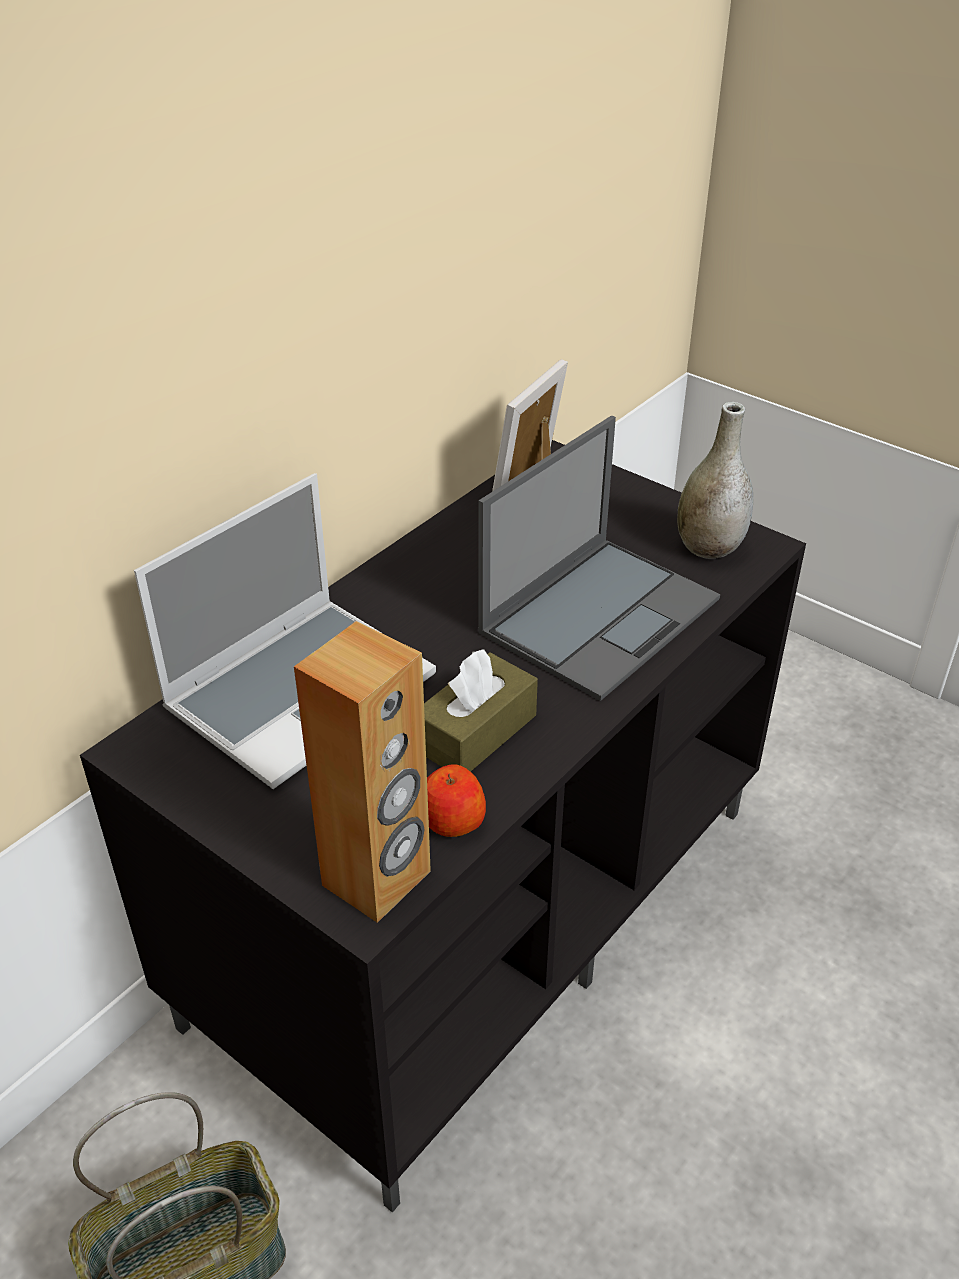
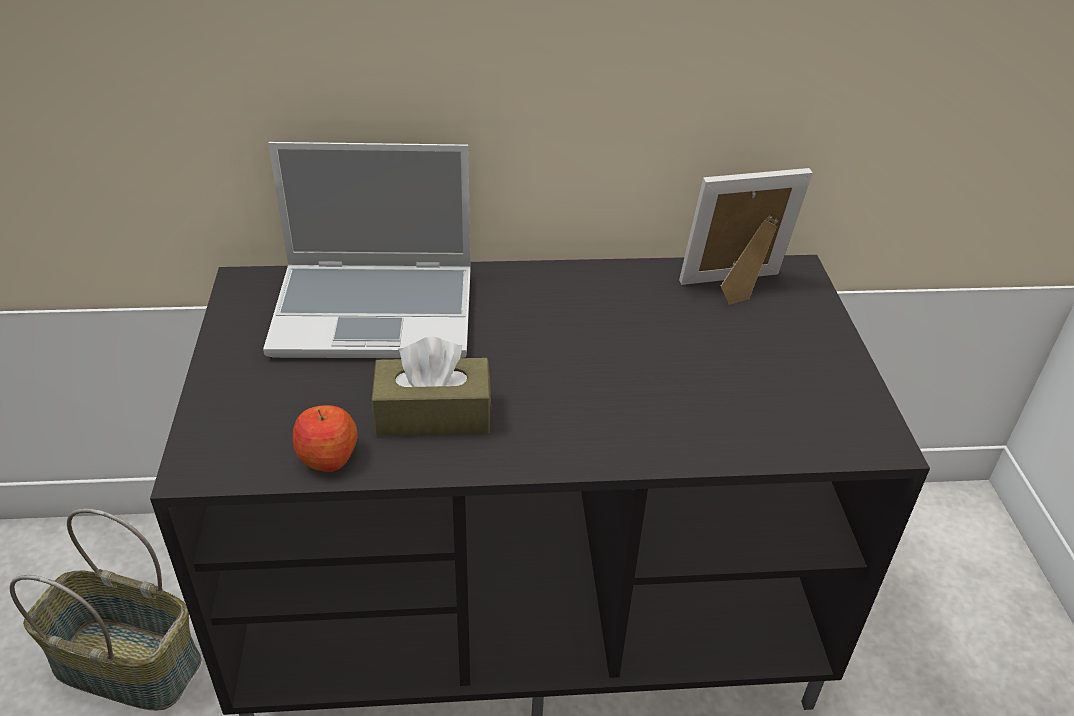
camera: 45 degrees right, 0 degrees up
brown speaker [294,621,431,923] -> none
laptop [478,416,720,701] -> none
grey vase [677,402,753,559] -> none

